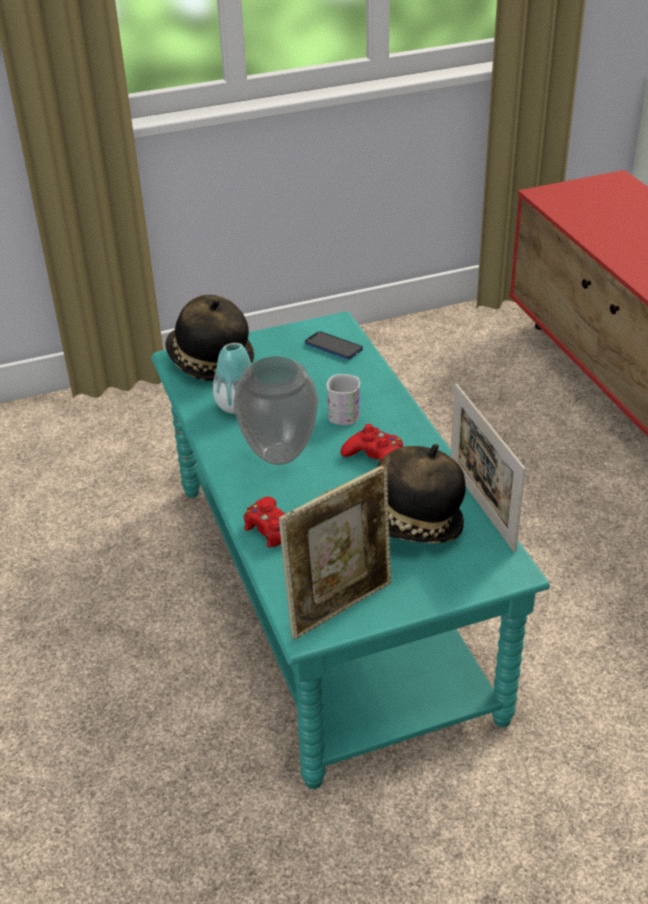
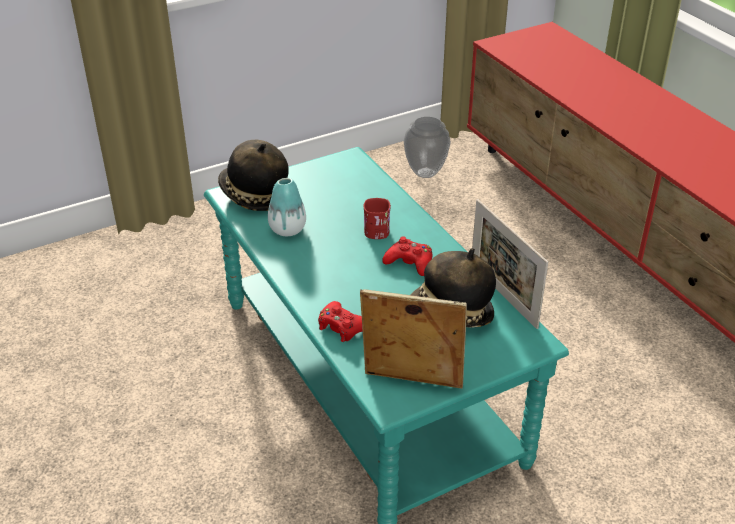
camera: 10 degrees left, 0 degrees up
vase [233,357,319,465] -> vase moved to [404,117,450,178]
picture frame [279,464,391,640] -> picture frame turned 120 degrees counterclockwise [360,290,467,389]
phone [305,331,363,359] -> none
white mug [327,374,360,425] -> red mug [363,198,391,239]

